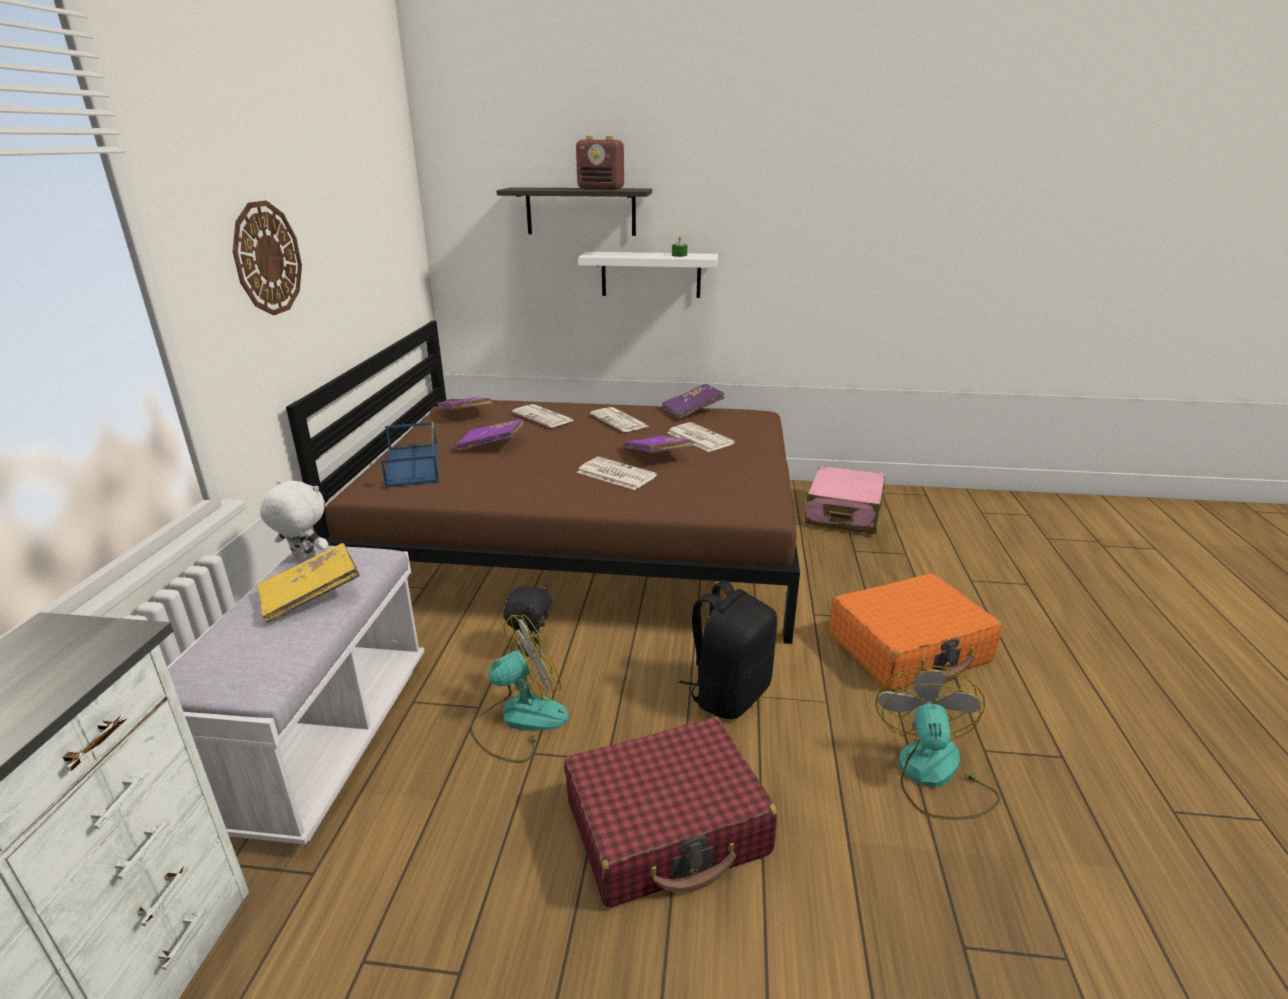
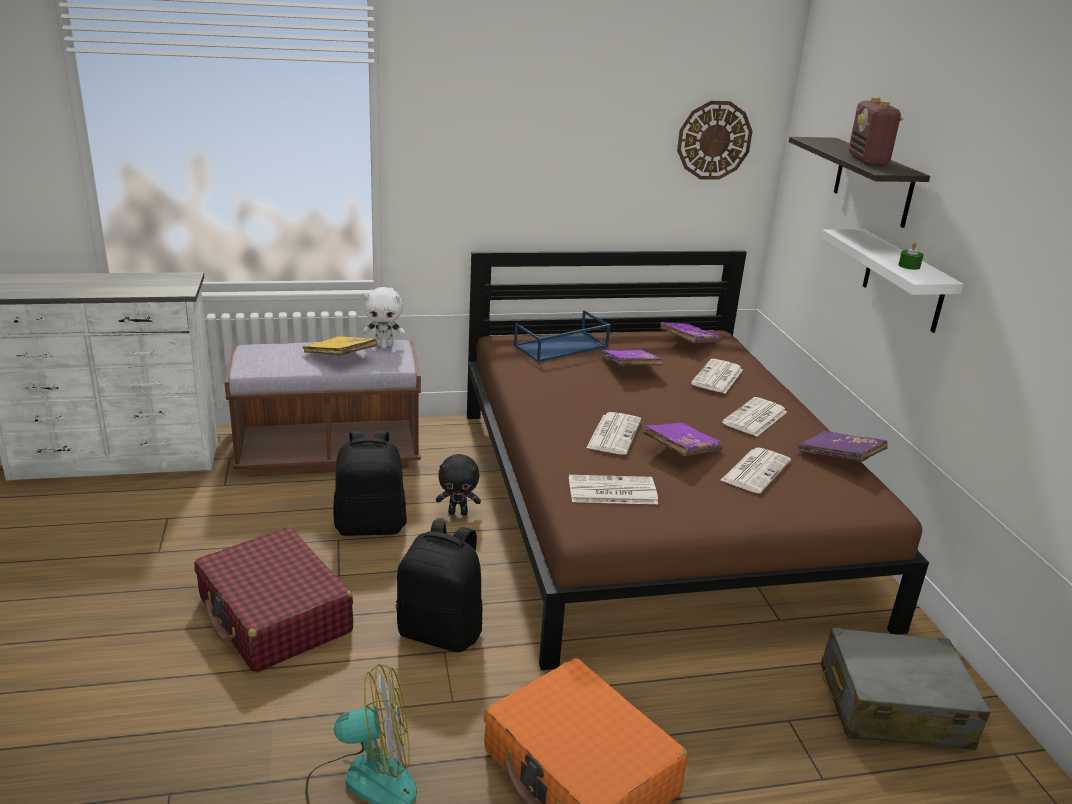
camera: 70 degrees right, 0 degrees up
white bench [167,545,424,845] -> brown bench [224,340,421,477]
wall clock [233,200,302,315] -> wall clock moved to [677,101,753,180]
white plush toy [260,480,329,560] -> white plush toy turned 90 degrees clockwise [363,287,405,346]
fan [470,615,569,763] -> black backpack [334,431,407,536]
pink suitcase [805,466,885,534] -> grey suitcase [821,627,991,750]
none -> newspaper [569,475,658,504]

